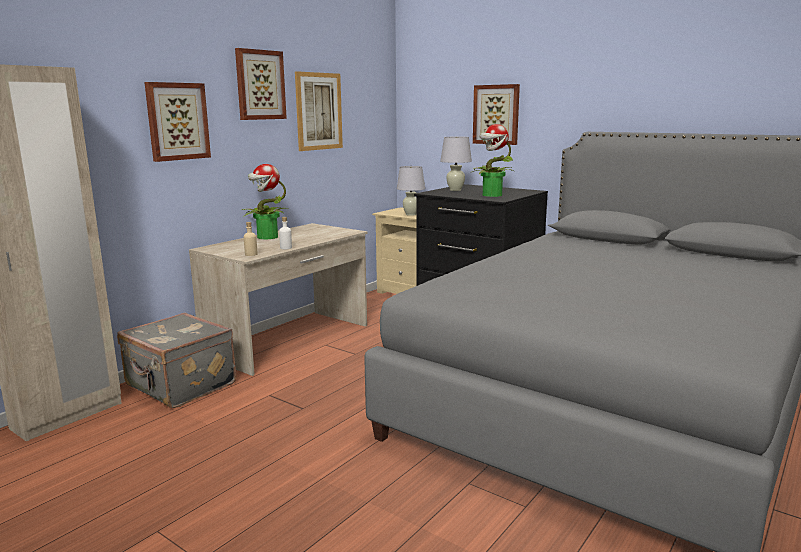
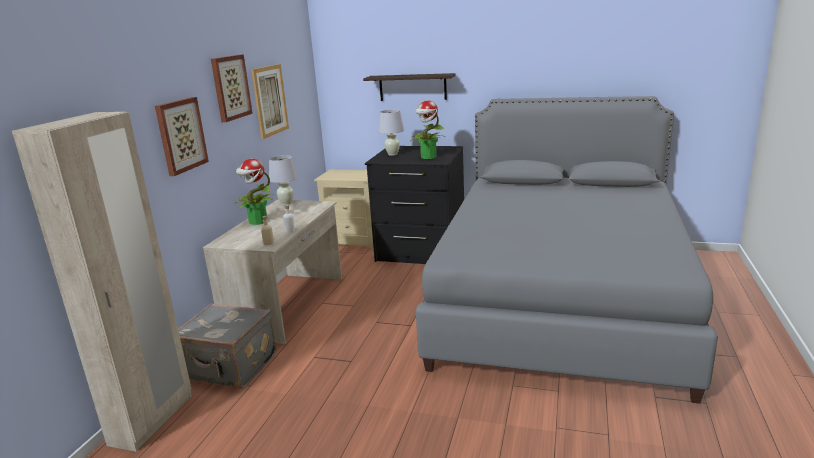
camera: 20 degrees left, 5 degrees up
white table lamp [397,166,425,216] -> white table lamp moved to [269,155,298,205]
picture [473,84,520,145] -> shelf [363,73,456,101]

